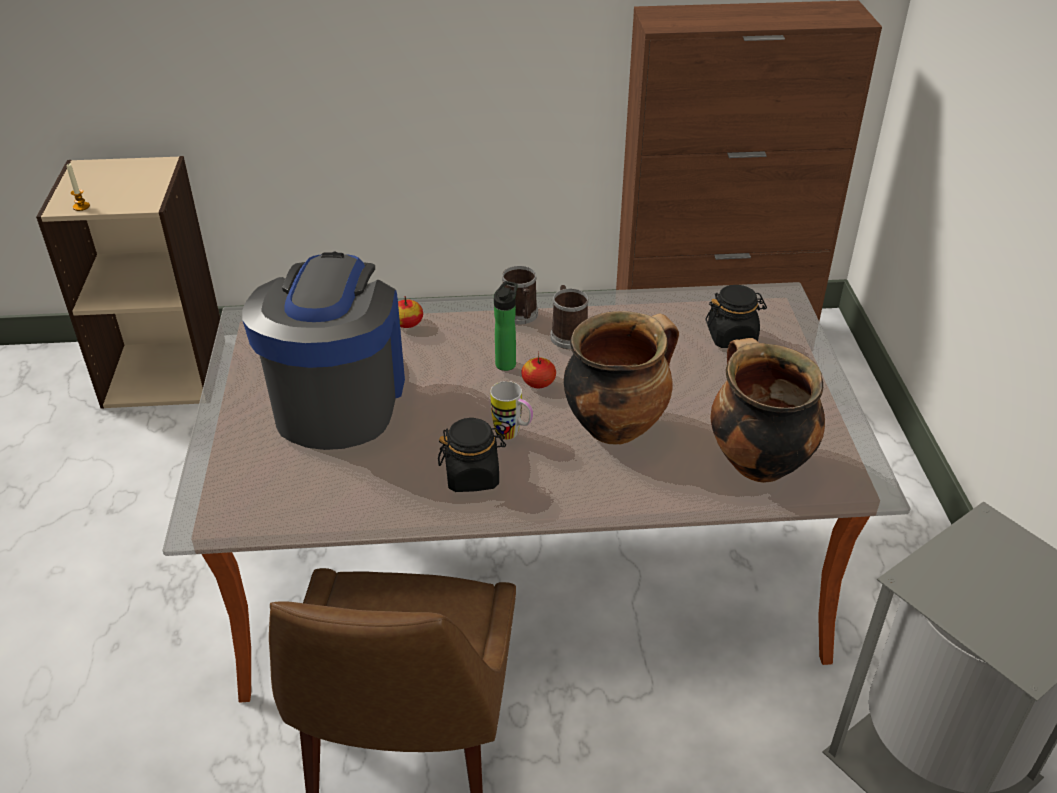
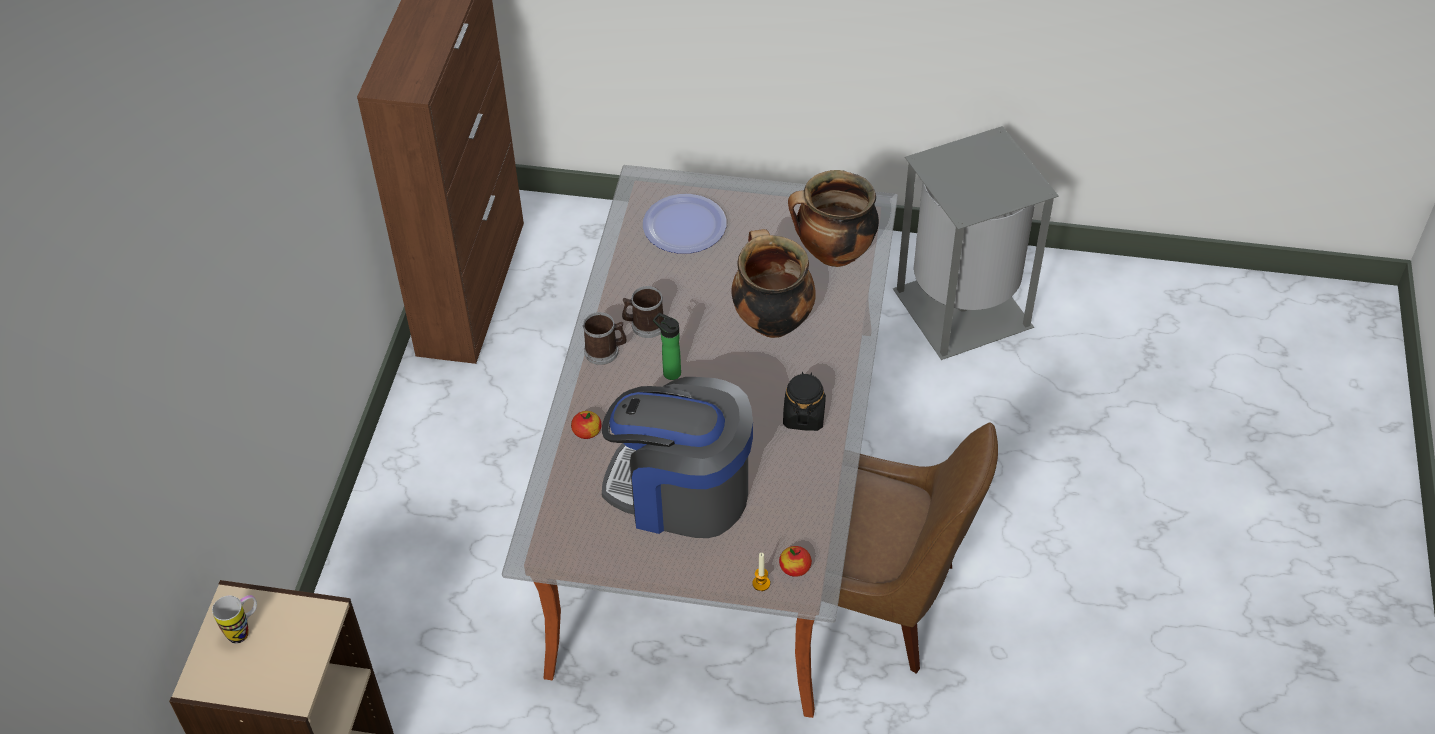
camera: 75 degrees left, 10 degrees up
candle [66,164,90,211] -> candle moved to [752,553,770,591]
mug [490,381,533,440] -> mug moved to [212,595,257,644]
apple [521,355,556,388] -> apple moved to [779,546,812,577]
black jar [705,285,767,348] -> plate [643,194,726,254]

